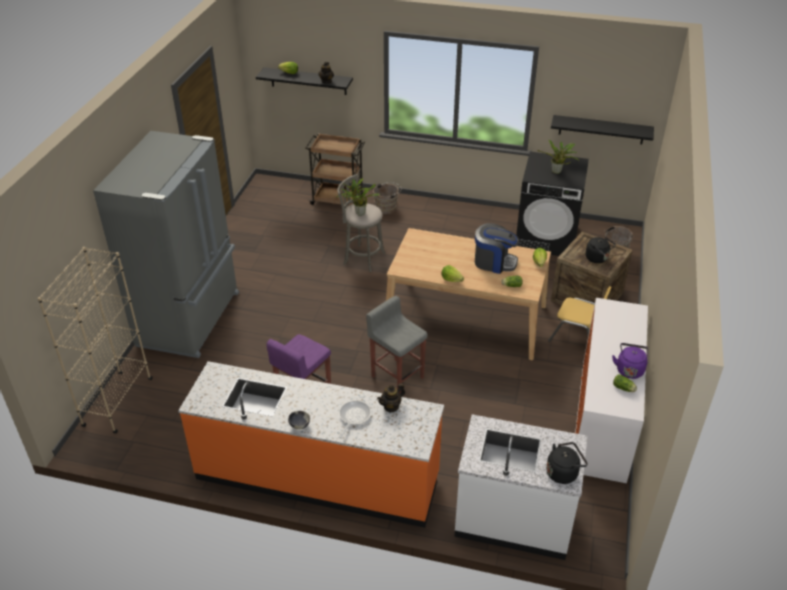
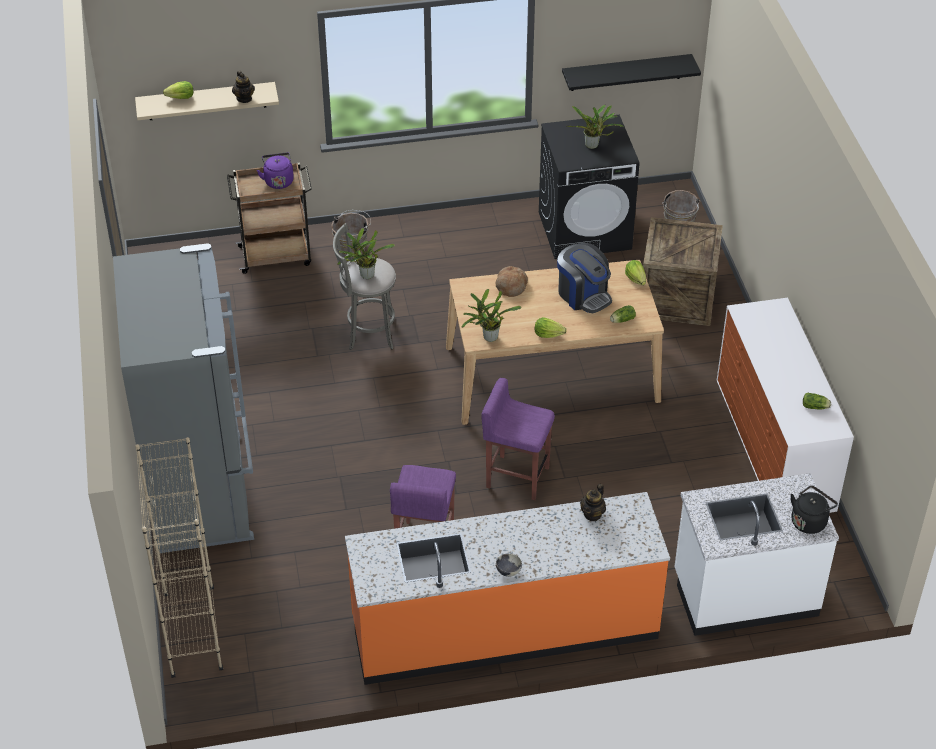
camera: 25 degrees left, 5 degrees up
black shelf [256,67,353,95] -> beige shelf [135,82,279,120]
frying pan [339,400,371,438] -> none
grey stool [366,296,428,394] -> purple stool [481,378,555,500]
coffee machine [475,223,519,274] -> coffee machine turned 60 degrees clockwise [557,243,612,313]
yellow chair [548,286,612,342] -> none
black kettle [585,237,616,263] -> none
purple kettle [612,343,648,379] -> purple kettle moved to [257,153,294,189]
none -> potted plant [461,289,521,342]
none -> bread [496,266,528,297]

